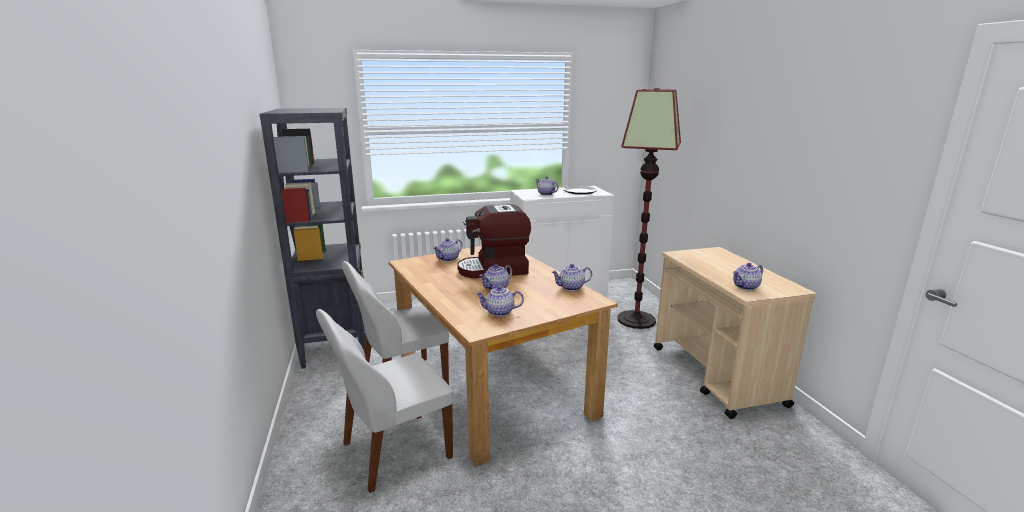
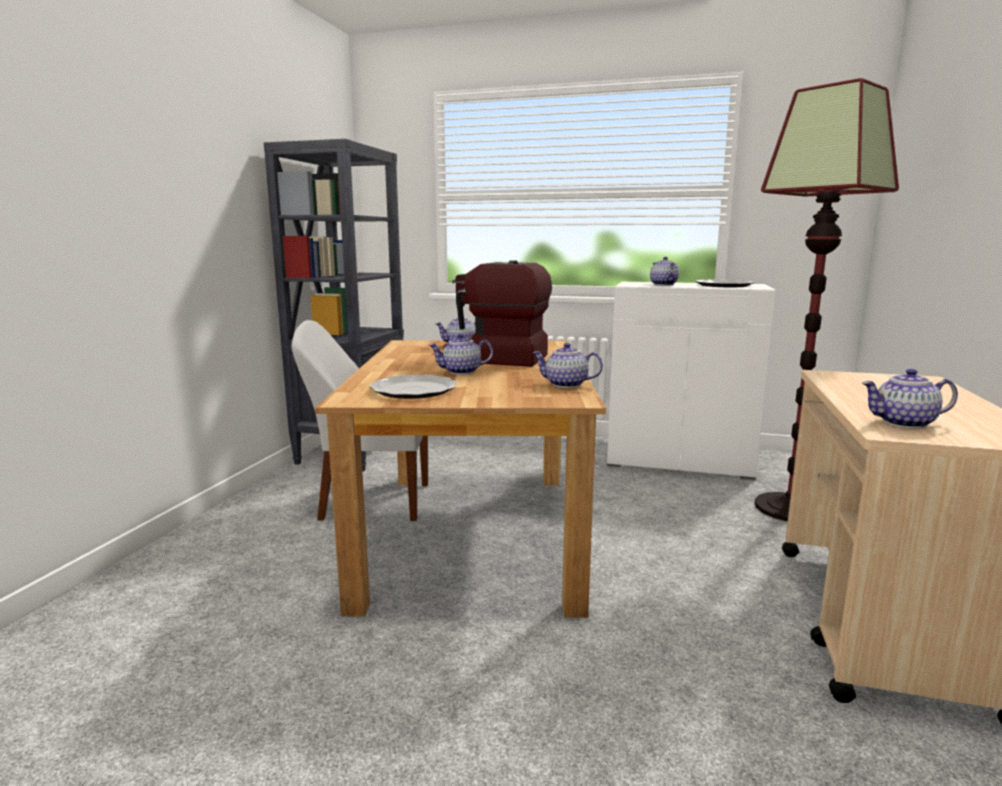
camera: 30 degrees right, 5 degrees down
white chair [316,309,453,493] -> none
teapot [475,286,524,316] -> plate [369,375,458,399]

